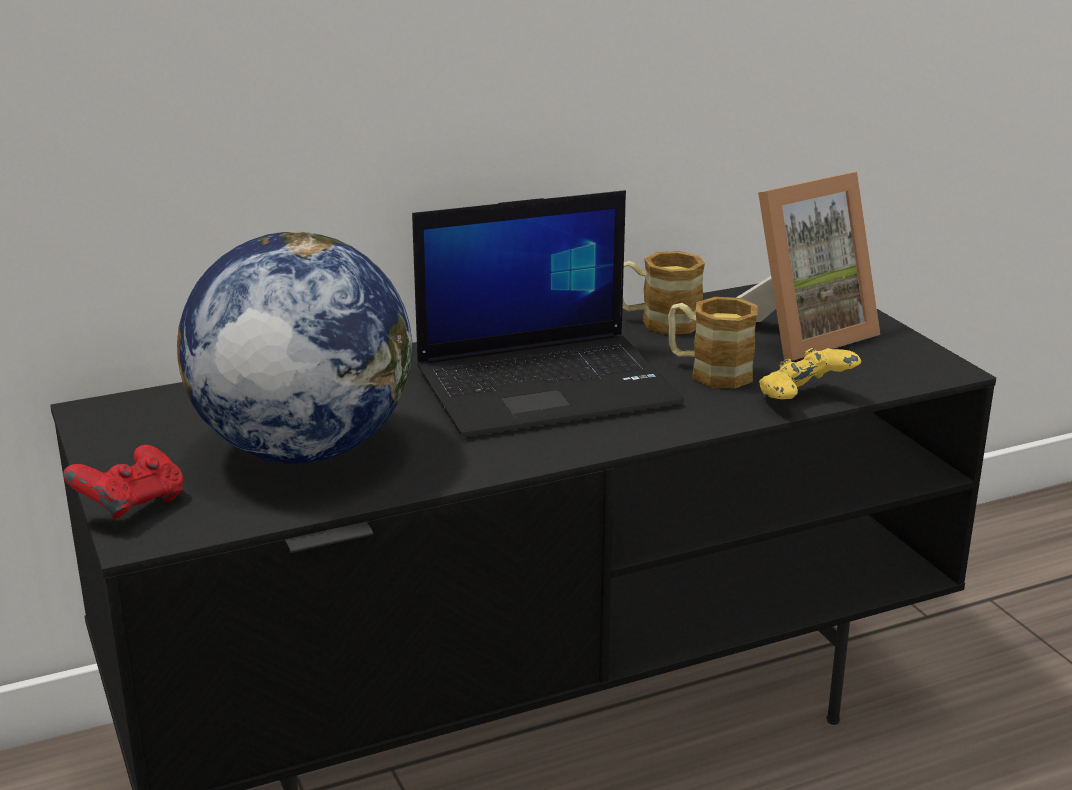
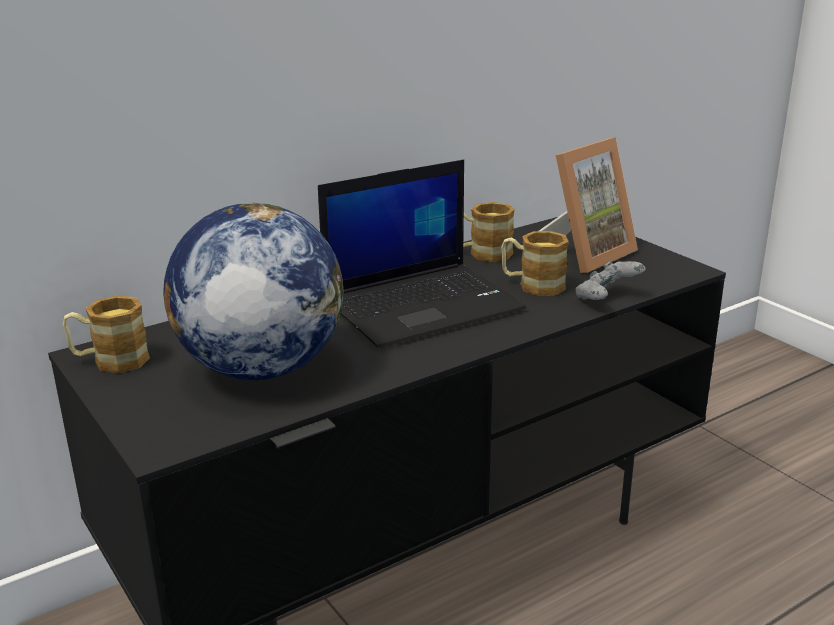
camera: 10 degrees left, 0 degrees up
red game controller [63,445,183,519] -> none
yellow game controller [759,348,861,399] -> grey game controller [575,261,646,300]
none -> mug [63,295,150,373]

